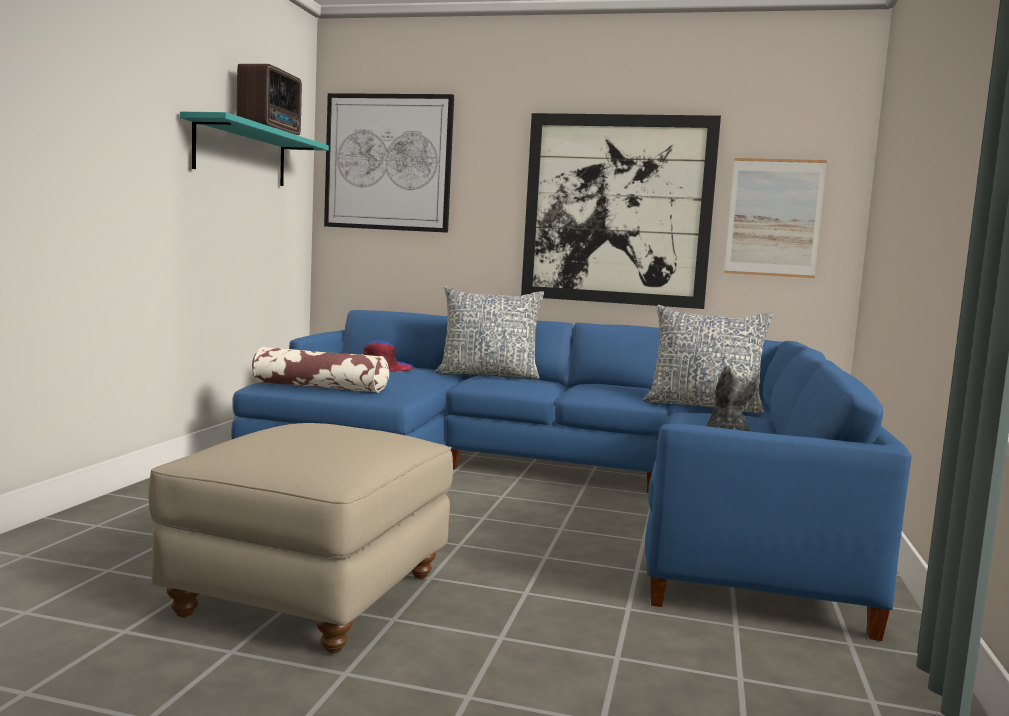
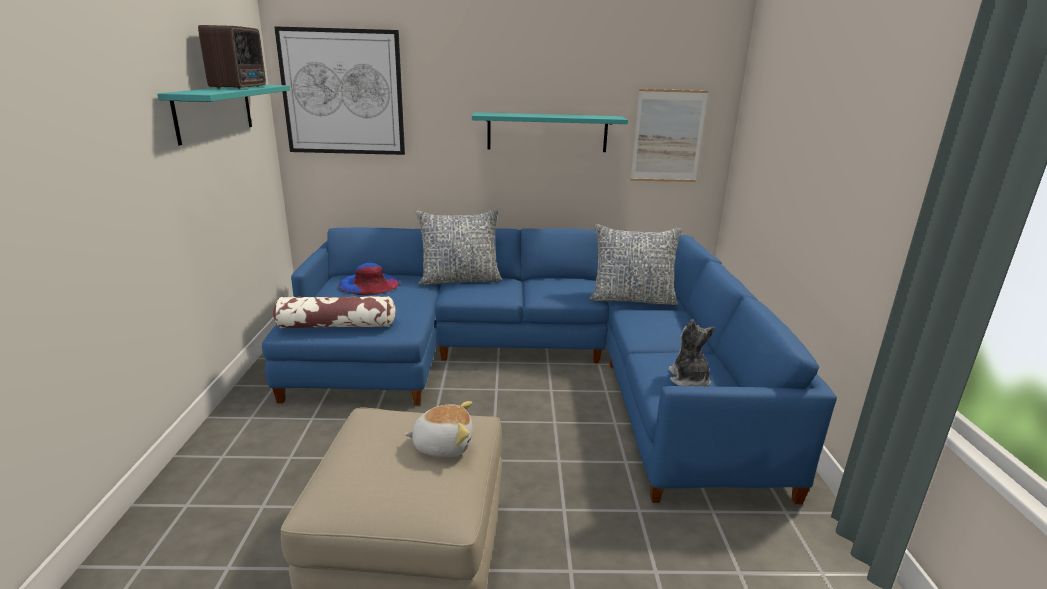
camera: 15 degrees left, 15 degrees up
picture [521,113,721,309] -> turquoise shelf [472,112,628,152]
none -> plush toy [404,401,473,457]

